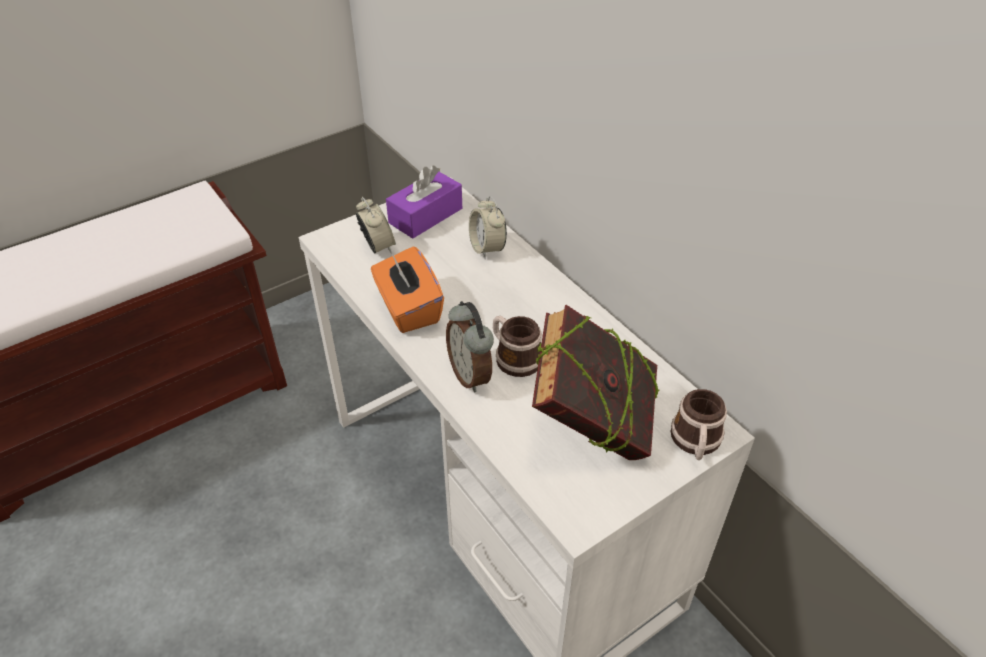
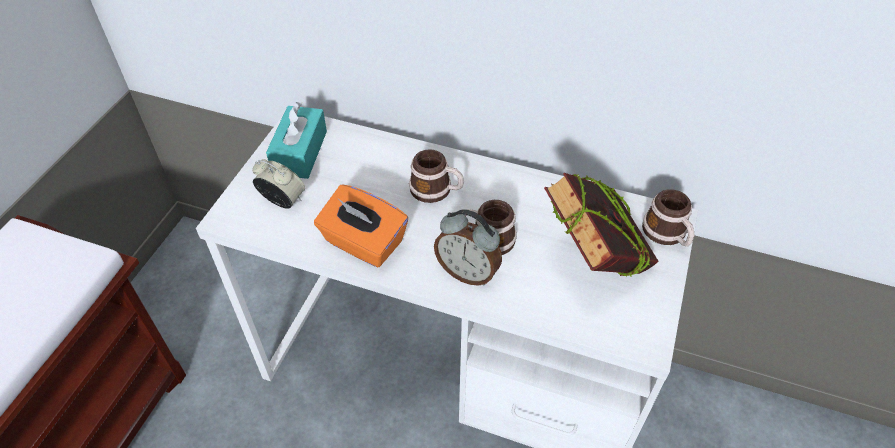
camera: 35 degrees left, 5 degrees up
purple tissue box [386,165,462,239] -> turquoise tissue box [266,102,327,179]
alarm clock [469,196,507,259] -> none
none -> mug [409,149,464,203]

